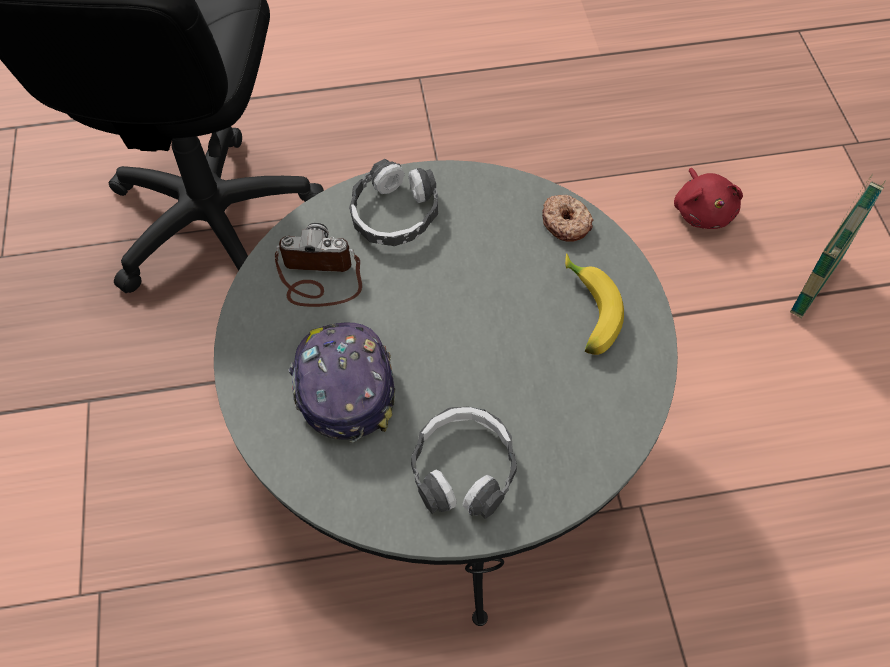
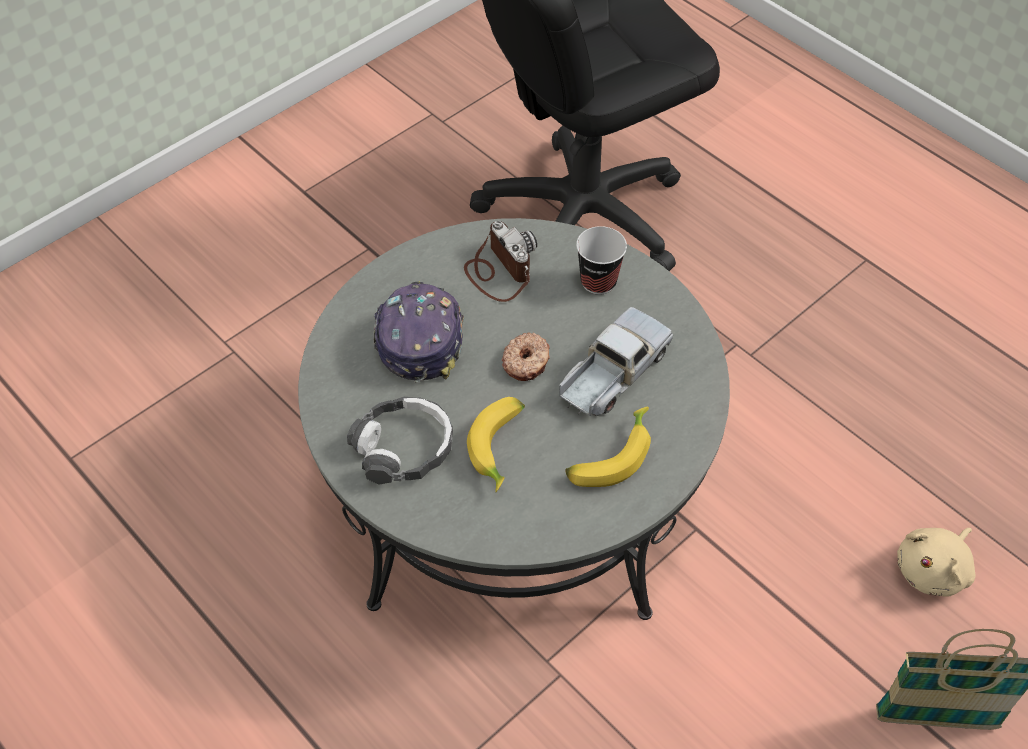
camera: 55 degrees right, 5 degrees down
cap [288,322,396,443] -> cap turned 45 degrees counterclockwise [373,281,464,382]
headphones [349,159,438,246] -> cup [576,226,627,295]
donut [542,195,593,242] -> donut moved to [502,332,550,381]
red plush toy [674,168,743,229] -> beige plush toy [897,528,976,597]
none -> banana [467,397,525,493]
none -> toy truck [559,307,673,416]

